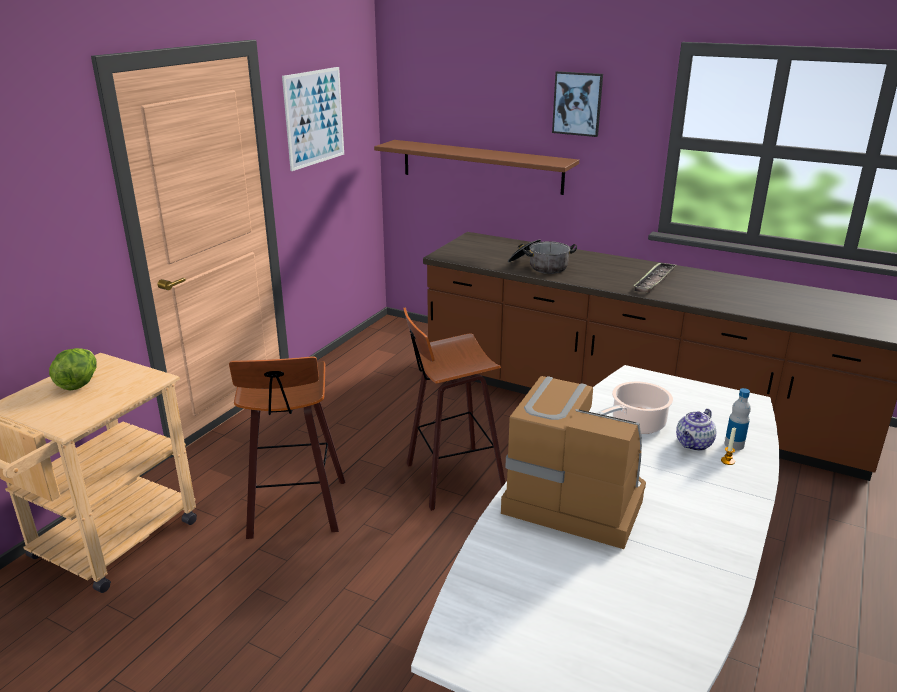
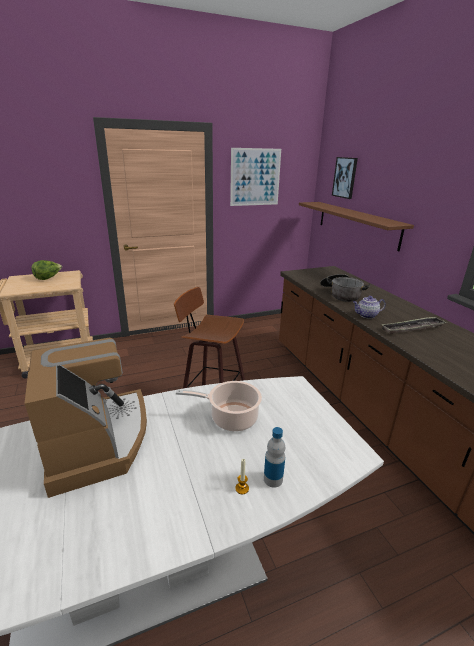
camera: 40 degrees right, 0 degrees up
stool [229,356,345,539] -> none
picture [552,71,603,137] -> picture moved to [332,157,358,199]
teapot [676,408,716,451] -> teapot moved to [353,296,386,319]

